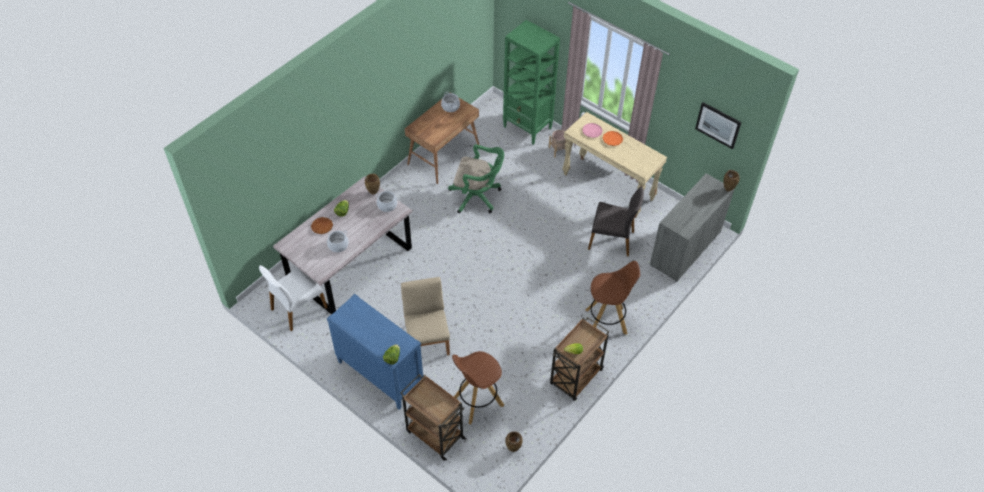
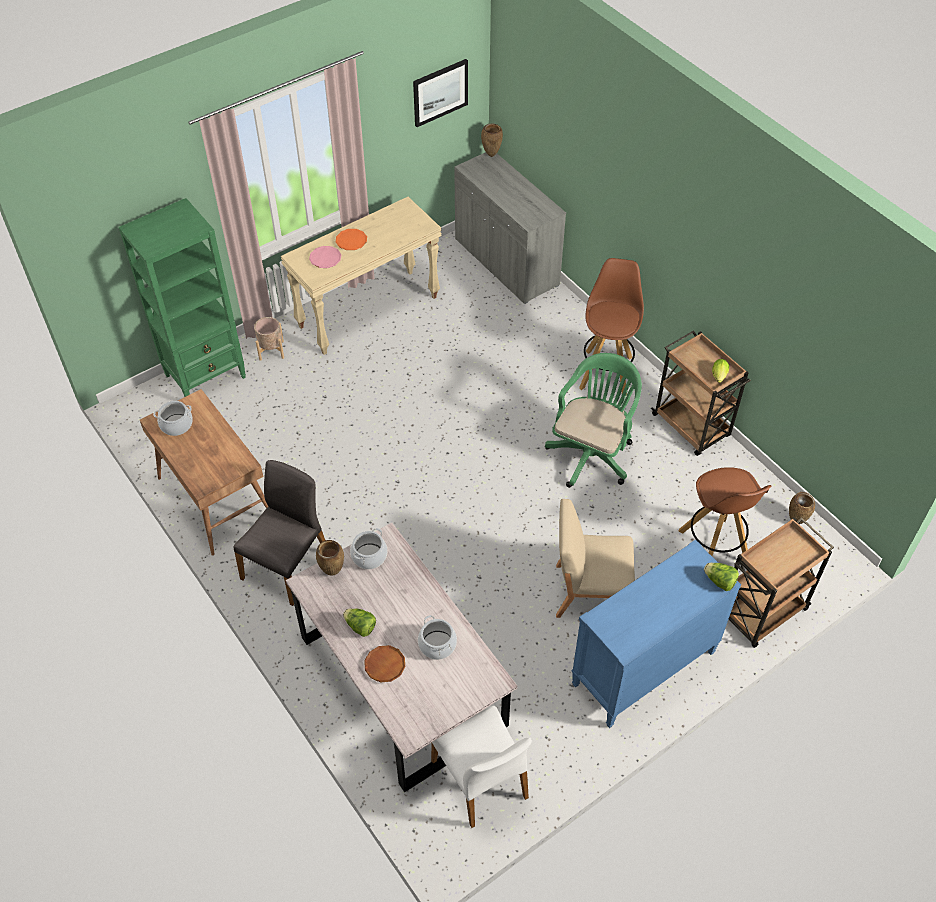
camera: 75 degrees left, 0 degrees up
green office chair [448,144,504,213] -> green office chair moved to [545,353,642,488]
grey chair [588,187,644,257] -> grey chair moved to [233,460,325,606]

